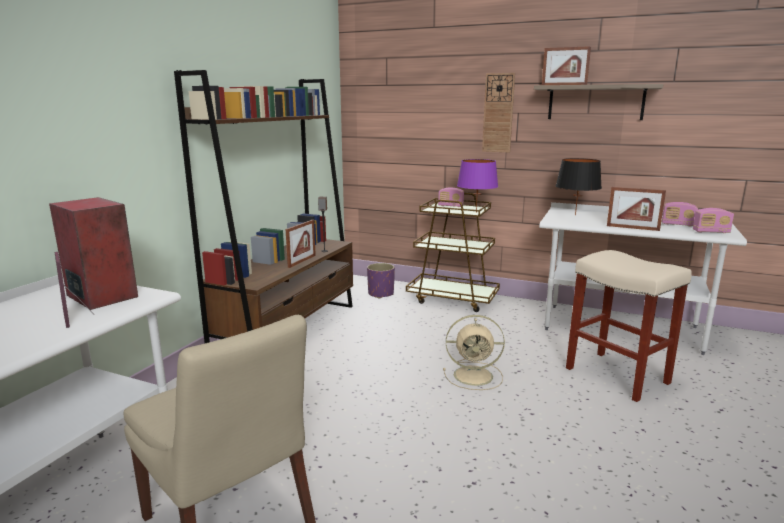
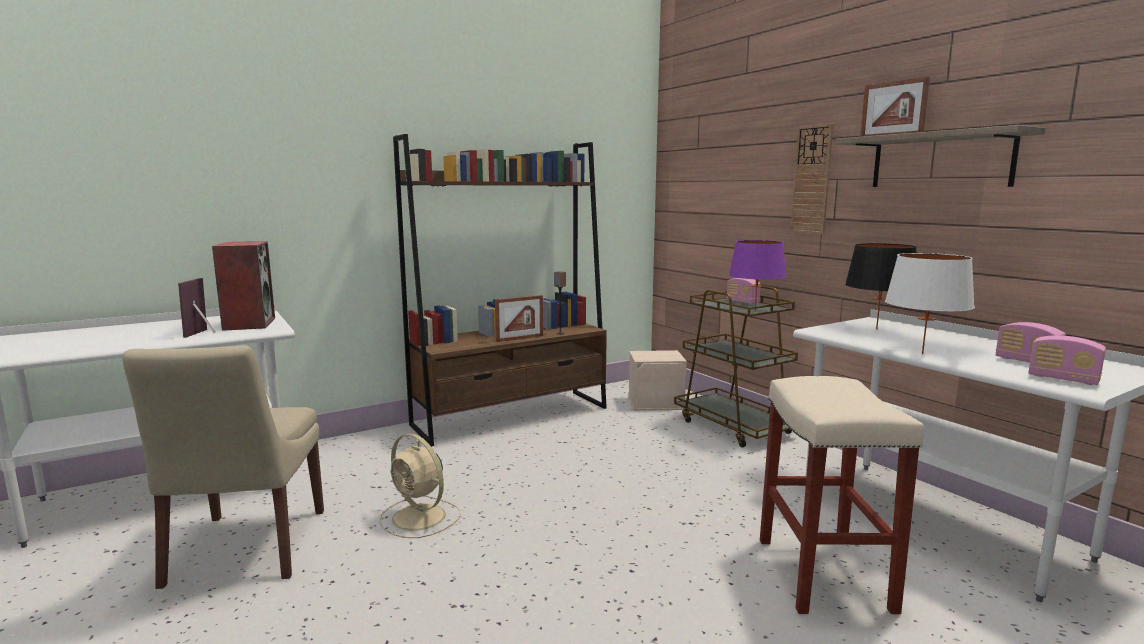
camera: 35 degrees right, 5 degrees down
purple planter [367,263,395,299] -> beige storage box [628,350,687,411]
beige fan [443,315,505,390] -> beige fan moved to [379,433,461,538]
picture frame [607,187,666,231] -> white table lamp [885,253,975,354]

